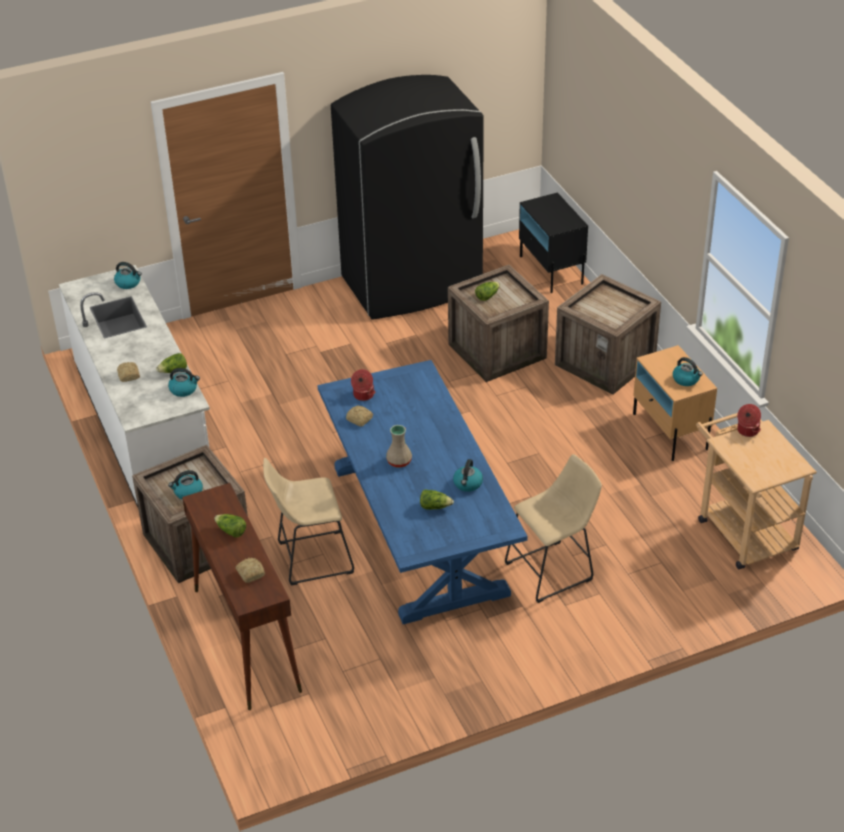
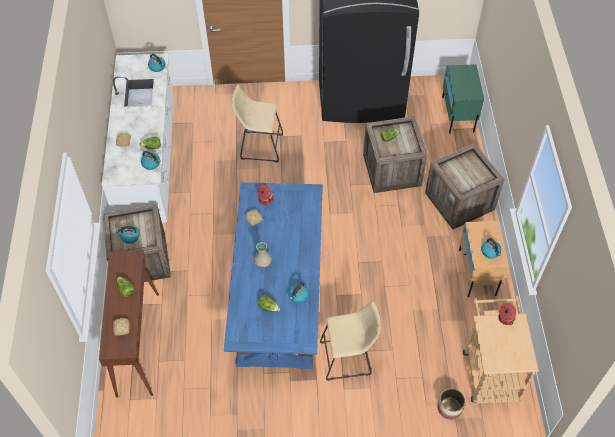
camera: 20 degrees right, 15 degrees up
beige stool [263,458,354,586] -> beige stool moved to [232,85,283,162]
black nightstand [519,192,588,293] -> green nightstand [442,64,484,134]
none -> planter [438,388,465,420]

